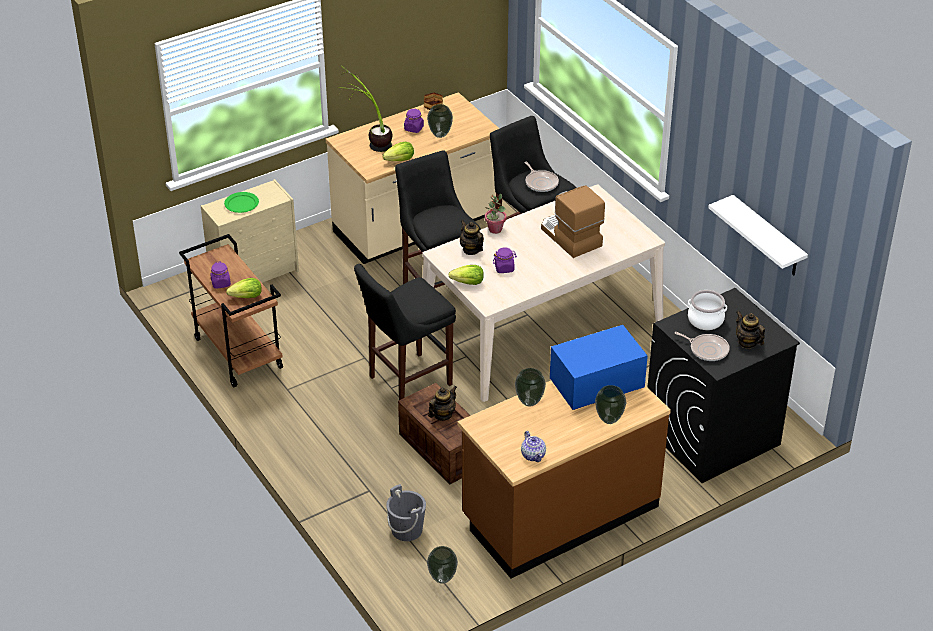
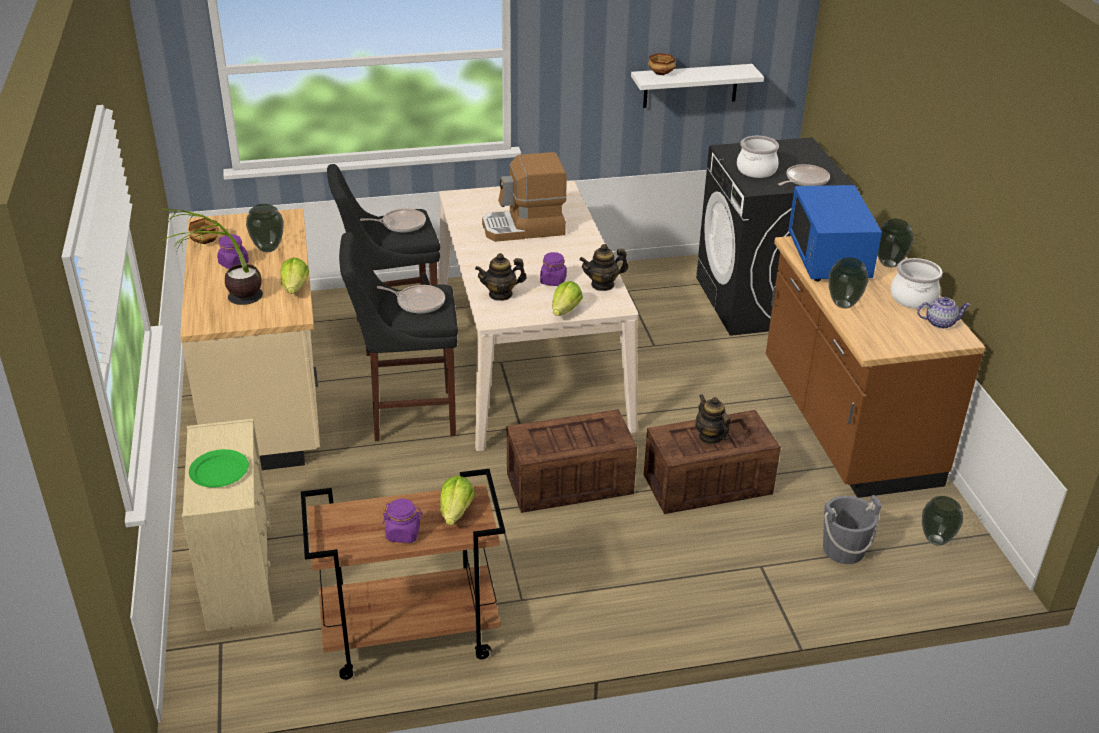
camera: 70 degrees left, 5 degrees down
black stool [354,264,456,400] -> crate [507,409,637,513]
potted plant [485,194,506,234] -> none
teapot [736,311,765,349] -> teapot moved to [579,244,628,291]
none -> frying pan [377,285,445,314]
none -> bowl [648,53,676,75]
none -> cooking pot [890,258,943,309]

